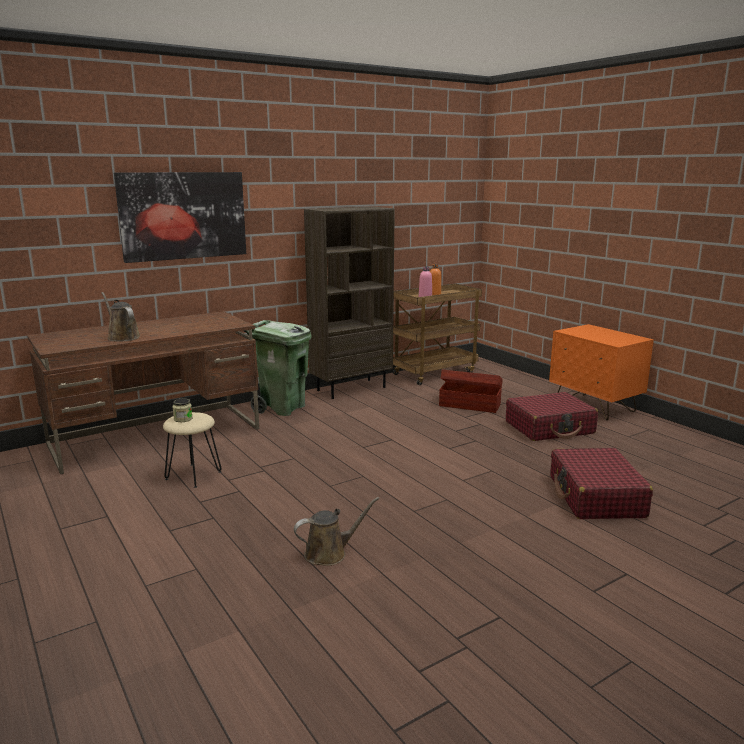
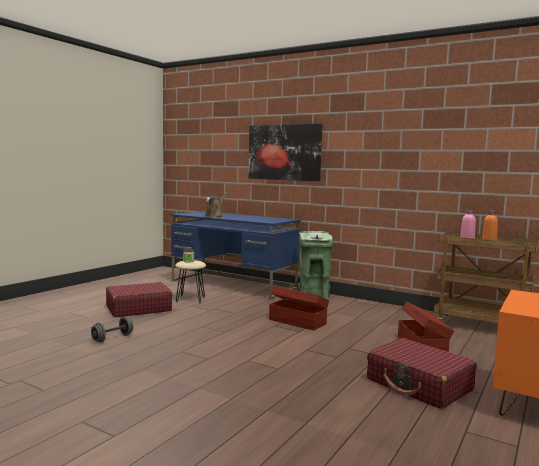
camera: 65 degrees right, 10 degrees down
brown desk [27,311,259,474] -> blue desk [171,211,301,300]
brown watering can [294,497,380,566] -> grey dumbbell [91,317,133,343]
brown bookcase [304,207,395,399] -> none
red suitcase [551,448,653,519] -> red suitcase moved to [106,282,172,317]
none -> brown storage box [269,286,329,330]

